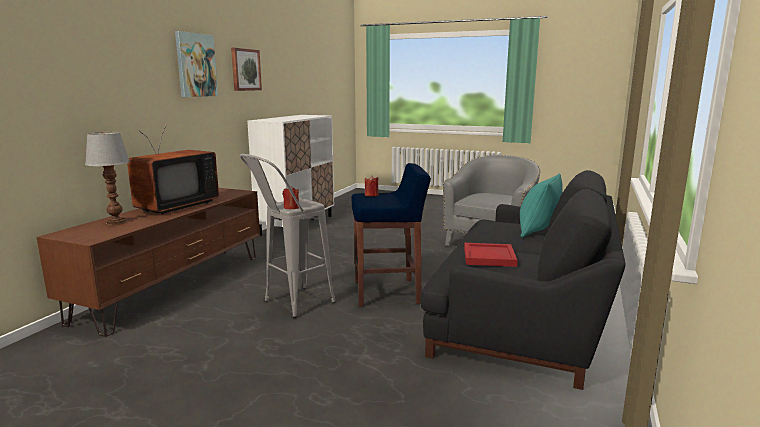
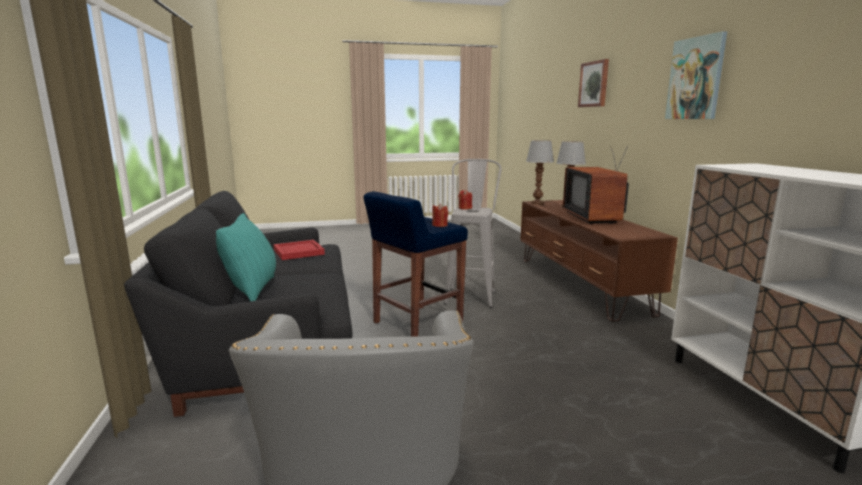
camera: 145 degrees right, 0 degrees up
picture [231,48,262,91] -> picture moved to [578,59,609,107]
none -> table lamp [526,140,554,205]

